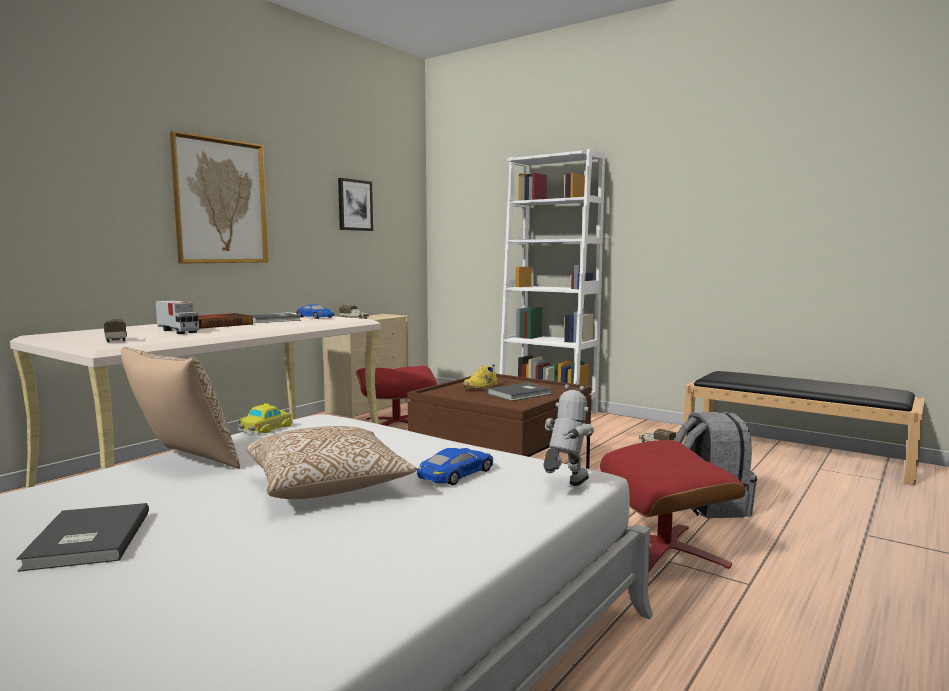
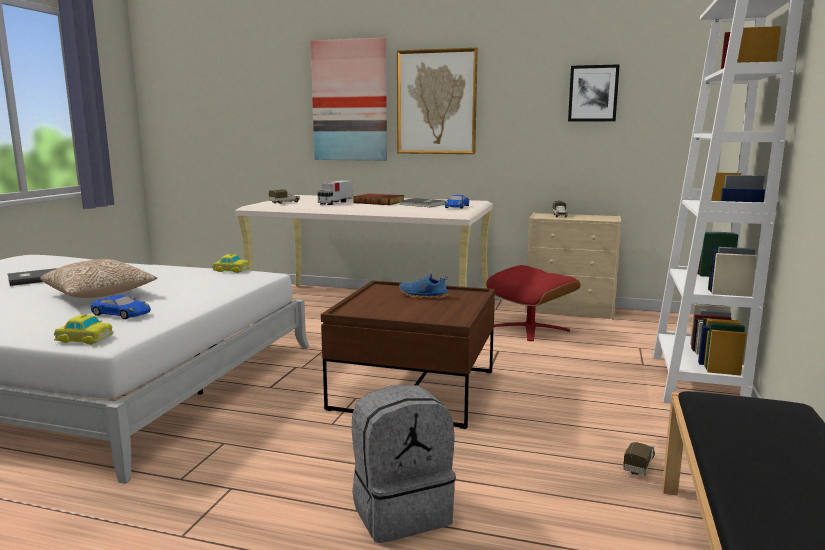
camera: 70 degrees right, 5 degrees up
pillow [121,347,240,469] -> none
yellow shoe [463,364,497,390] -> blue shoe [399,274,449,299]
grey book [487,382,553,401] -> none
toy robot [543,384,594,486] -> toy car [54,314,114,345]
red ottoman [600,440,745,571] -> none
none -> picture [310,37,387,161]

